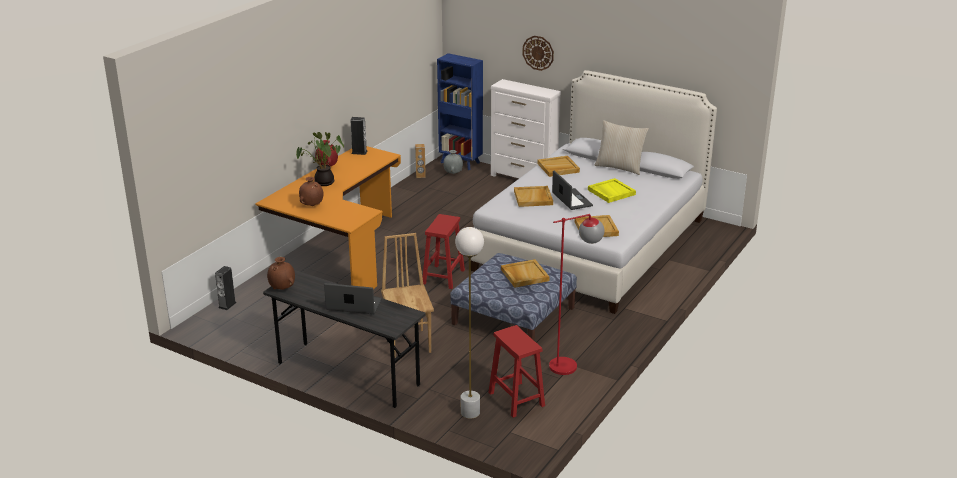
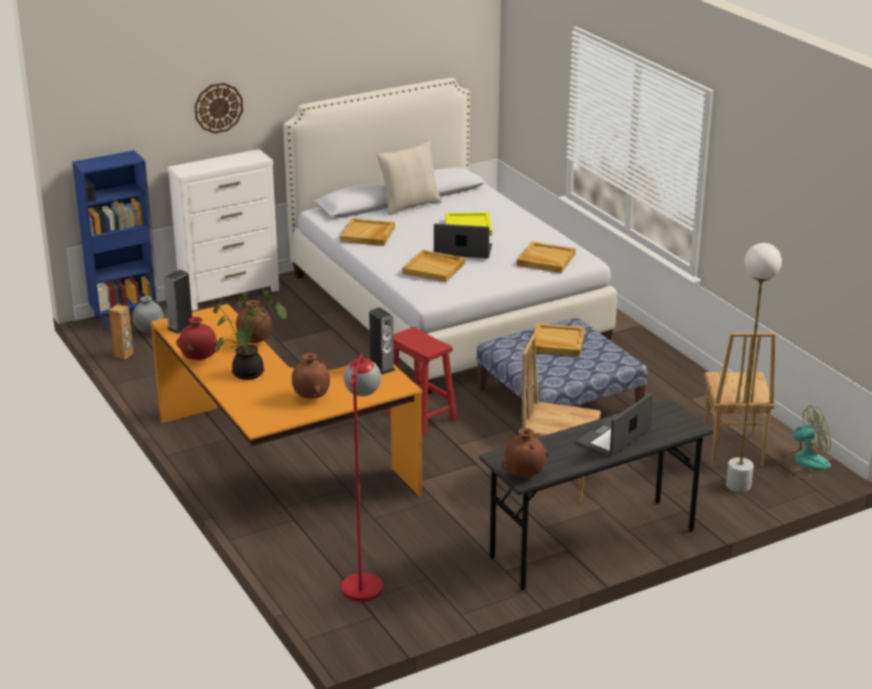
camera: 60 degrees left, 0 degrees up
speaker [215,266,237,310] -> speaker moved to [369,307,395,375]
red stool [488,325,545,418] -> brown chair [704,333,776,466]
red floor lamp [549,214,605,375] -> red floor lamp moved to [341,354,383,602]
none -> brown vase [236,300,272,343]
none -> fan [777,406,831,480]

